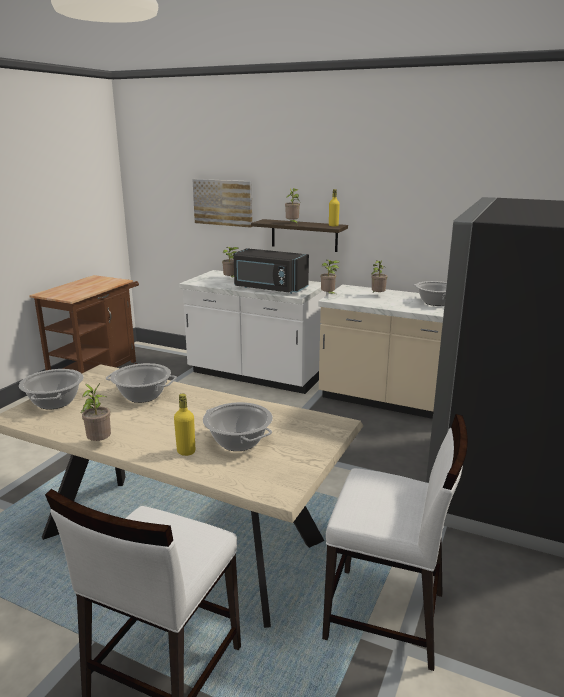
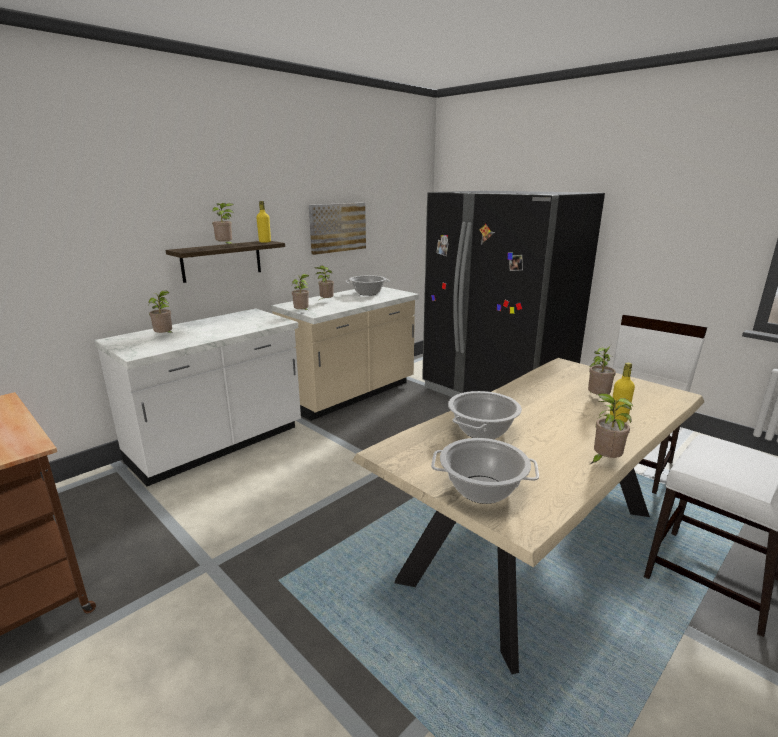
camera: 70 degrees left, 0 degrees up
picture [192,179,253,228] -> picture moved to [309,203,366,255]
cooking pot [203,402,273,451] -> potted plant [588,344,616,395]
black microwave [233,248,309,294] -> none

